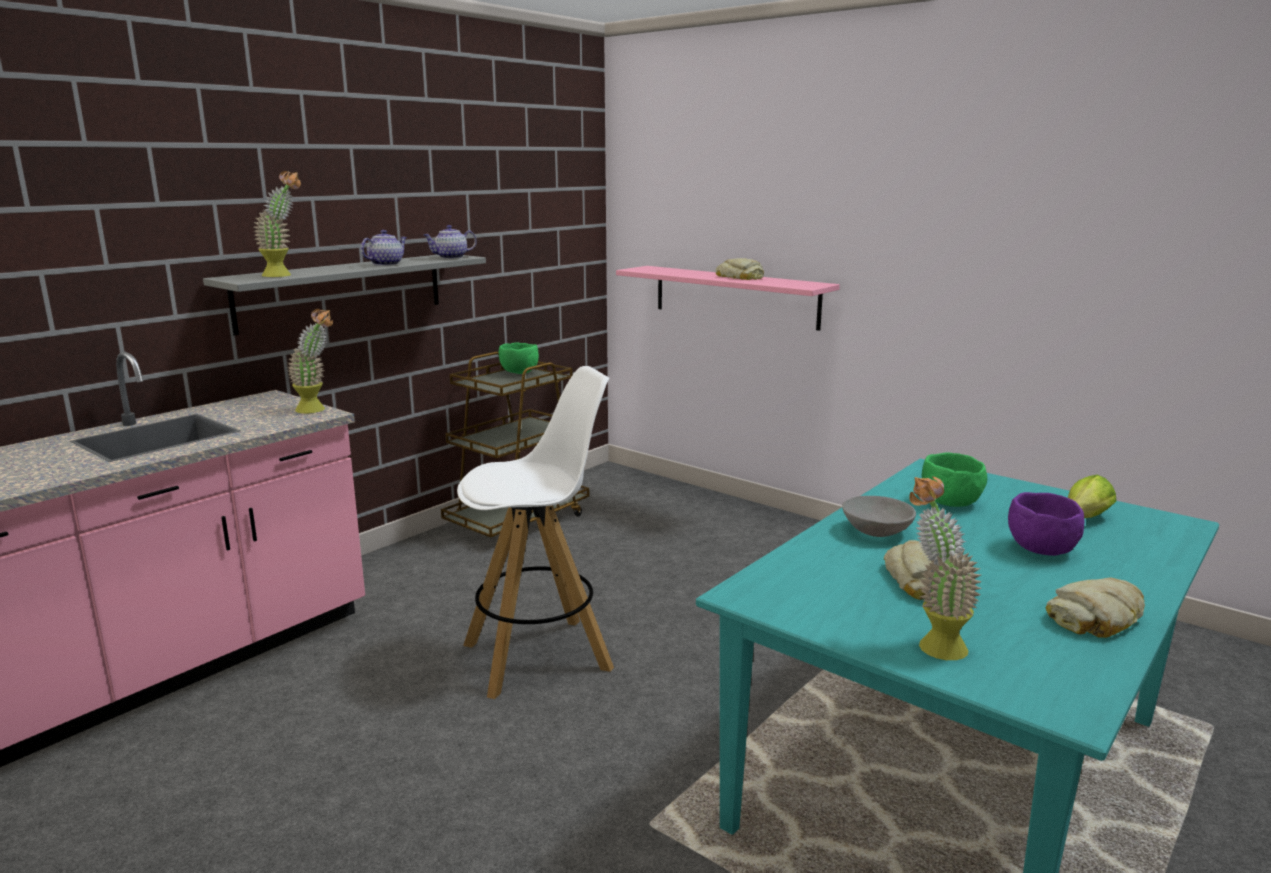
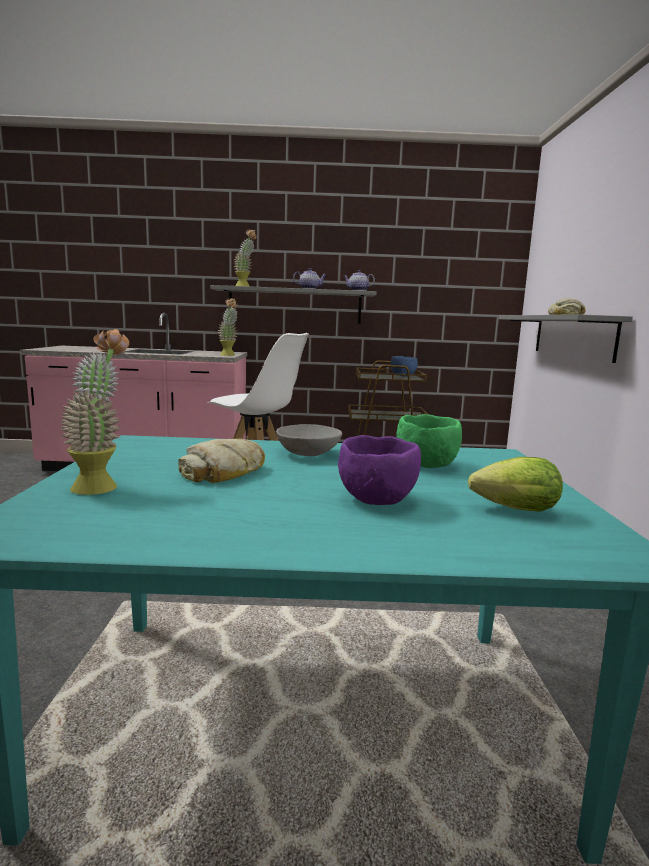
camera: 50 degrees right, 5 degrees down
green bowl [499,342,539,374] -> blue bowl [391,356,418,377]
pink shelf [616,266,840,331] -> grey shelf [499,314,633,363]
bread [1046,577,1145,638] -> none

